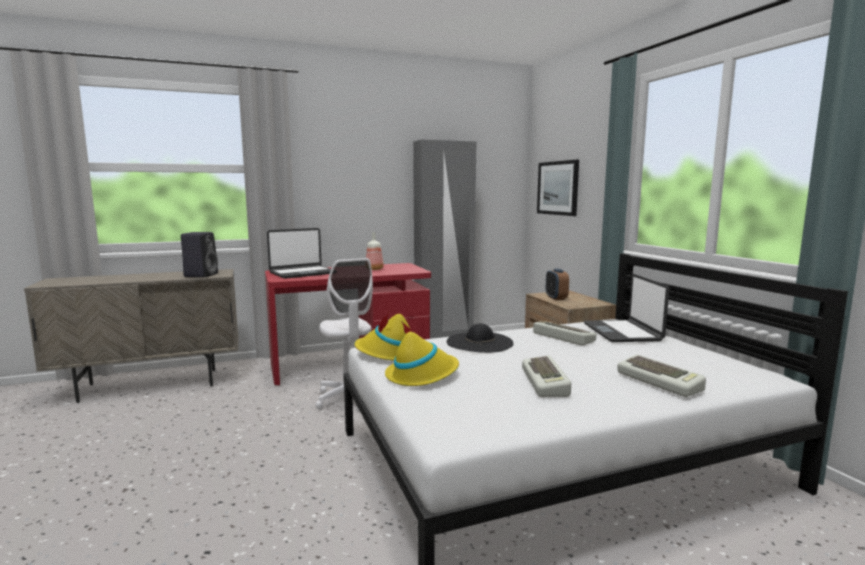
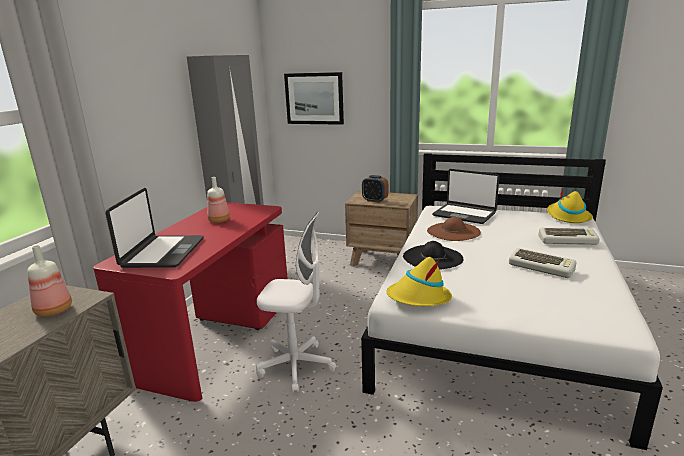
camera: 50 degrees left, 10 degrees up
black speaker [181,232,218,277] -> bottle [27,245,72,317]
yellow hat [385,321,459,386] -> yellow hat moved to [547,189,593,223]
keyboard [533,322,596,346] -> brown hat [427,217,481,241]

